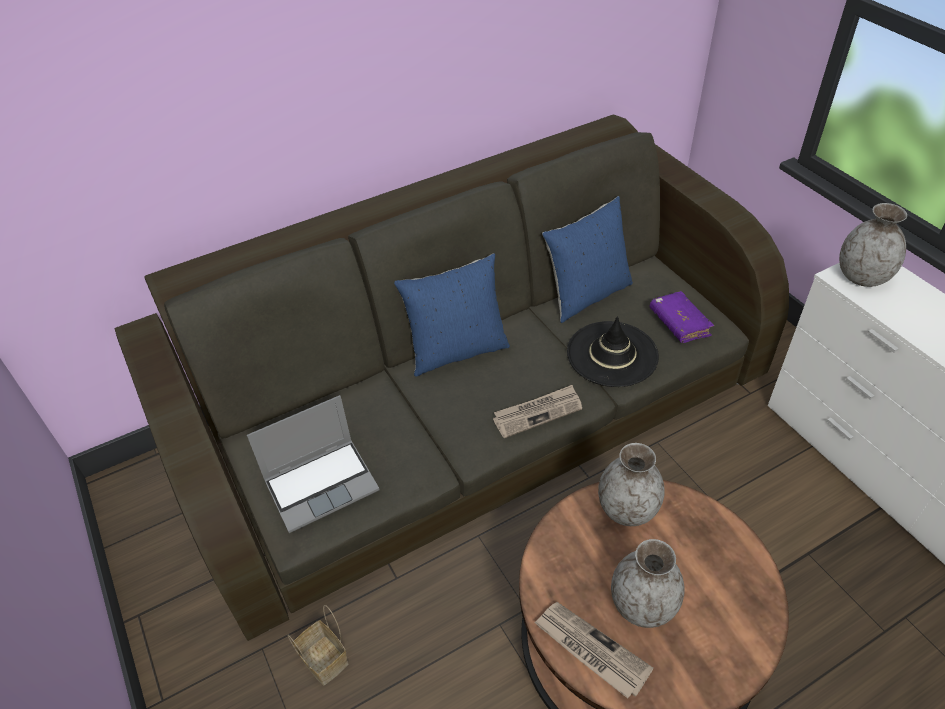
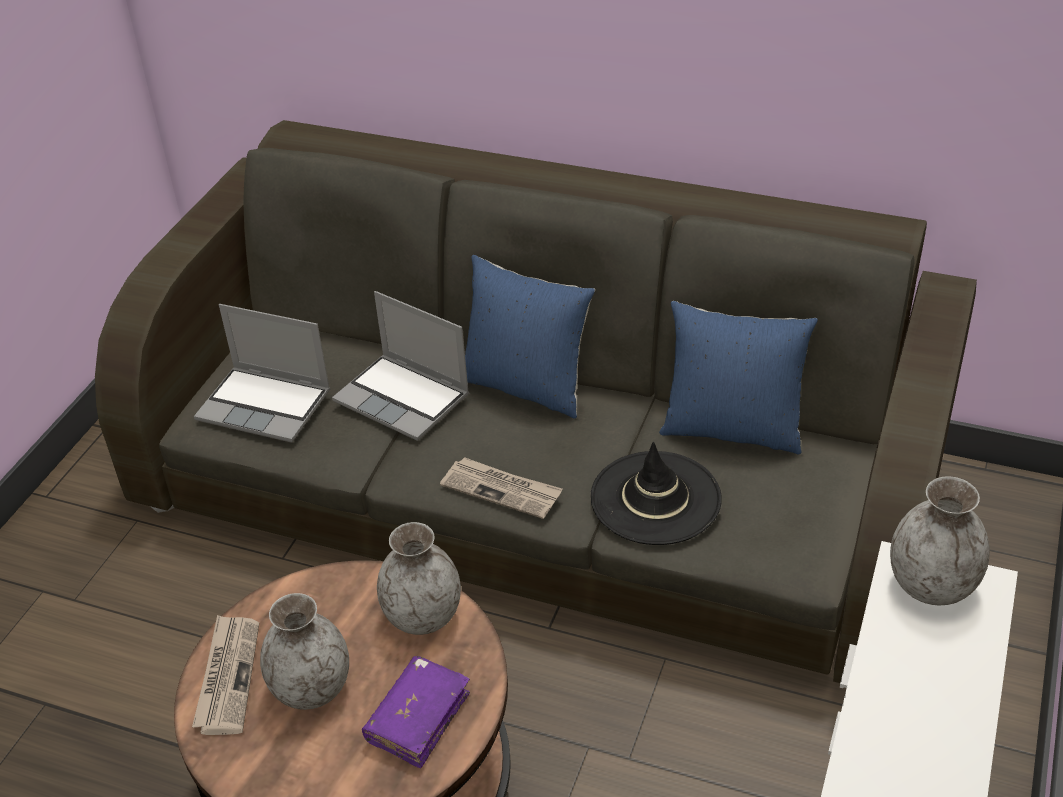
camera: 50 degrees right, 5 degrees down
basket [288,605,349,685] -> none
purple book [650,291,714,343] -> purple book moved to [362,656,470,768]
none -> laptop [332,291,469,441]

